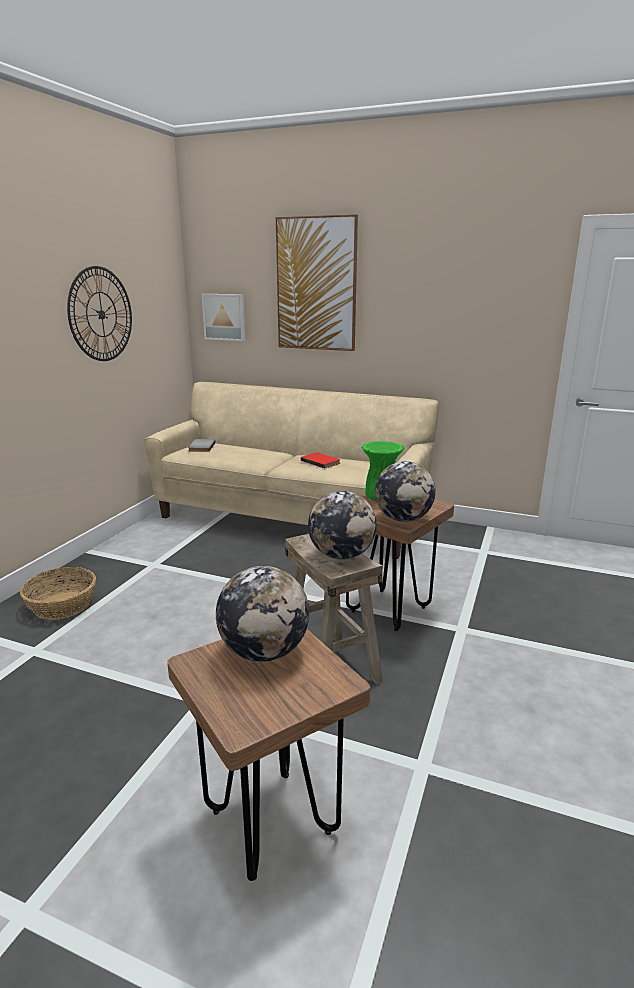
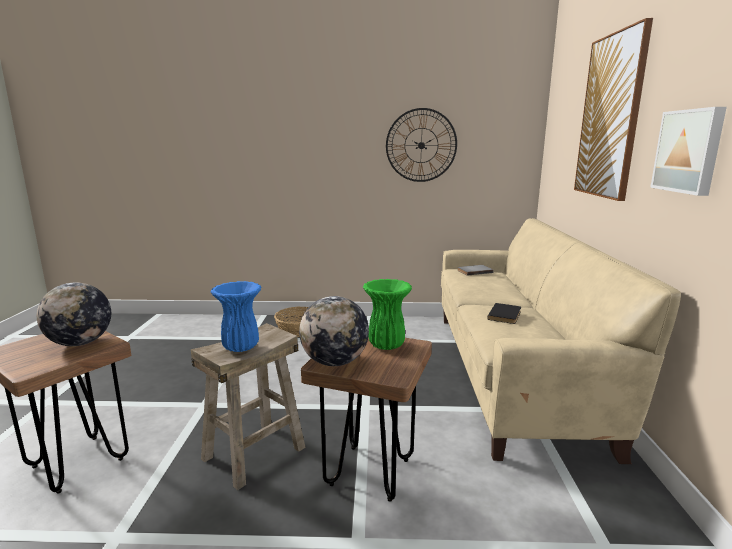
camera: 70 degrees right, 5 degrees down
picture [202,294,245,341] -> picture moved to [650,107,727,196]
red book [301,453,340,468] -> black book [487,303,521,324]
globe [308,491,376,559] -> blue vase [211,281,261,352]

